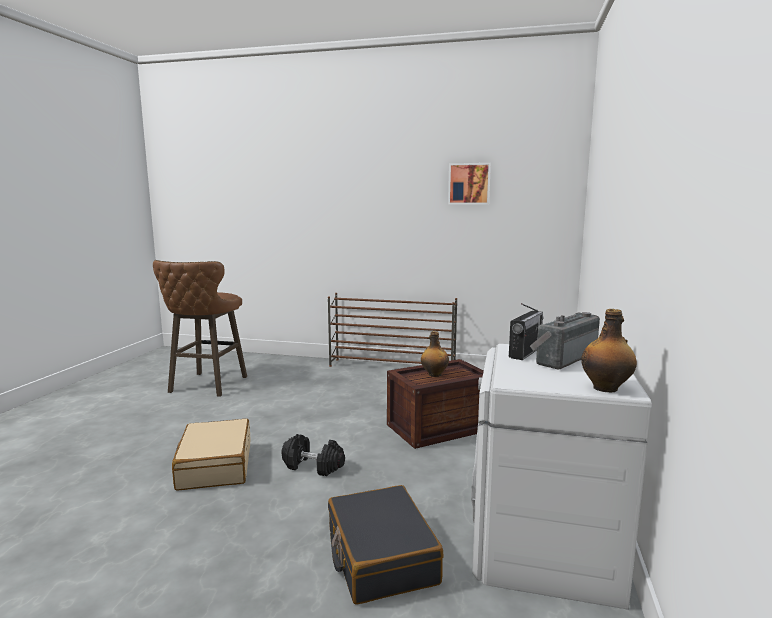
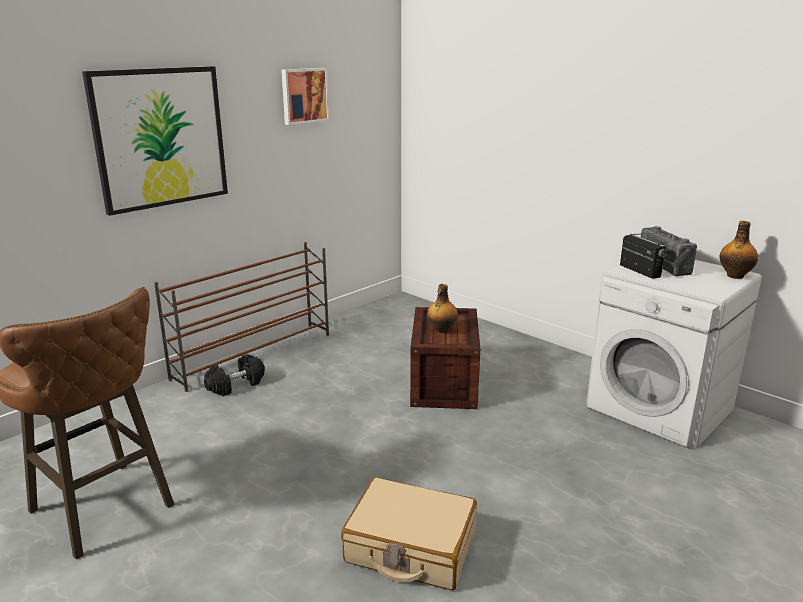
camera: 60 degrees left, 10 degrees up
black dumbbell [281,434,345,476] -> black dumbbell moved to [204,354,265,396]
black suitcase [328,485,444,605] -> none
none -> picture [82,66,228,216]

